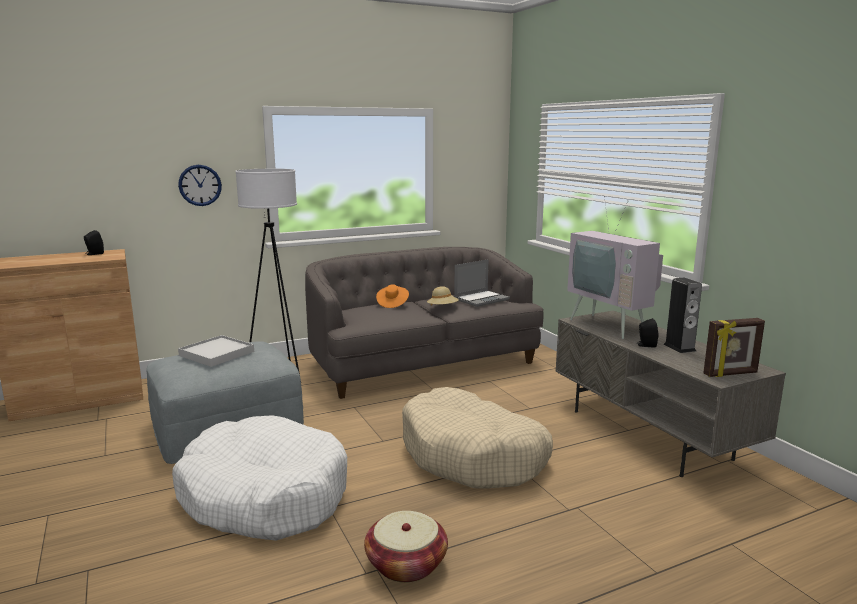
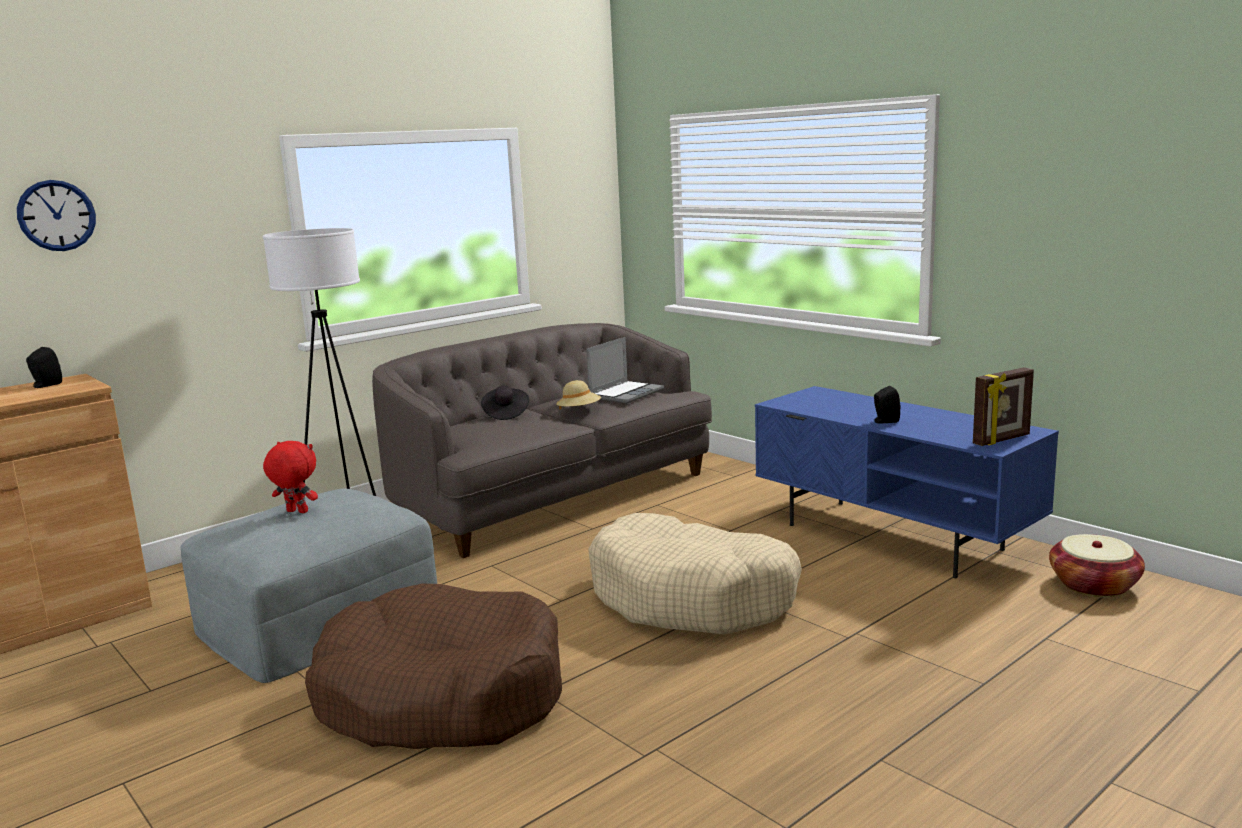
camera: 15 degrees left, 0 degrees up
white dog bed [172,415,347,541] -> brown dog bed [305,584,562,749]
wall clock [178,165,222,206] -> wall clock moved to [17,180,96,251]
white tray [178,335,254,367] -> red plush toy [263,441,318,513]
basket [364,511,448,583] -> basket moved to [1049,534,1145,597]
orange hat [376,285,409,308] -> black hat [481,386,529,420]
grey tv stand [555,311,786,477] -> blue tv stand [755,386,1059,578]
television [567,196,663,339] -> none
speaker [664,278,702,353] -> none

